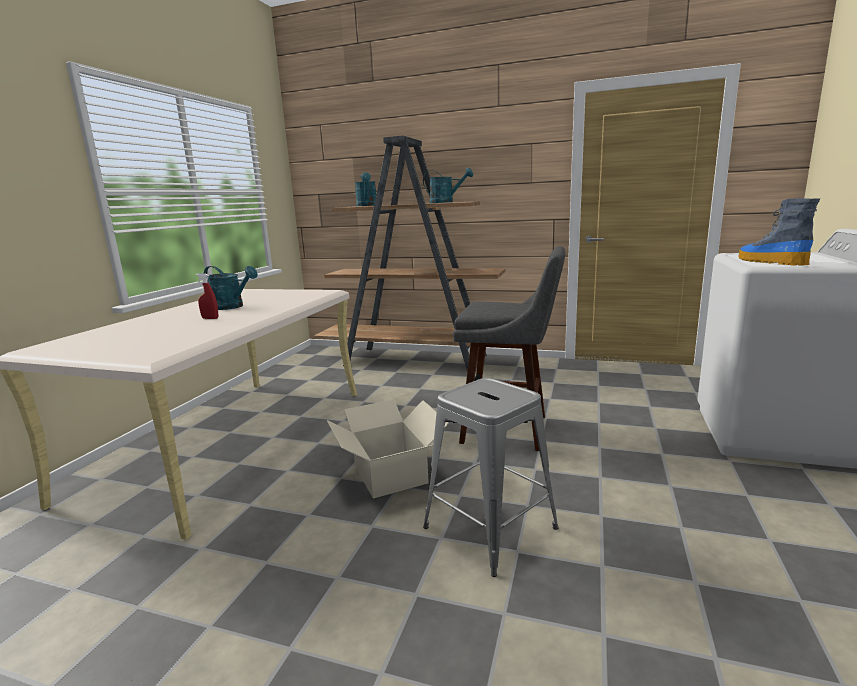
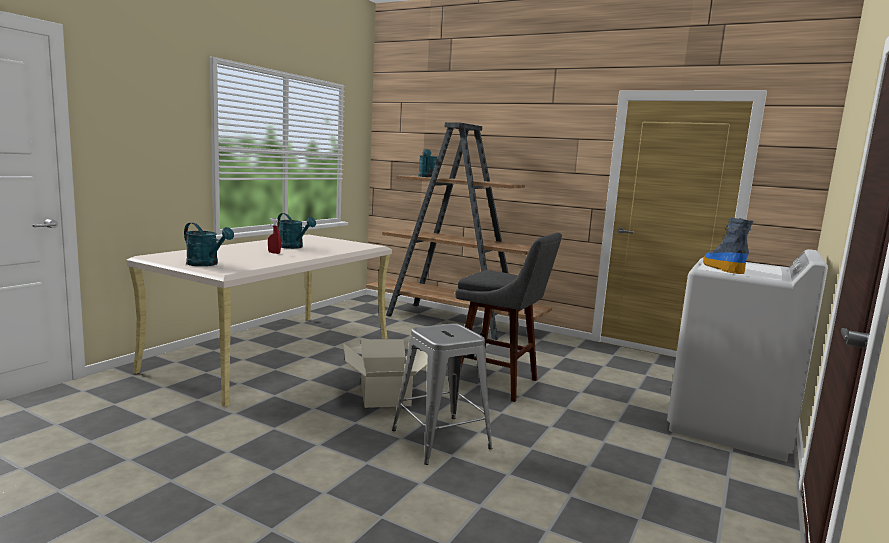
camera: 10 degrees right, 5 degrees down
turquoise watering can [423,167,473,203] -> turquoise watering can moved to [184,223,234,266]

